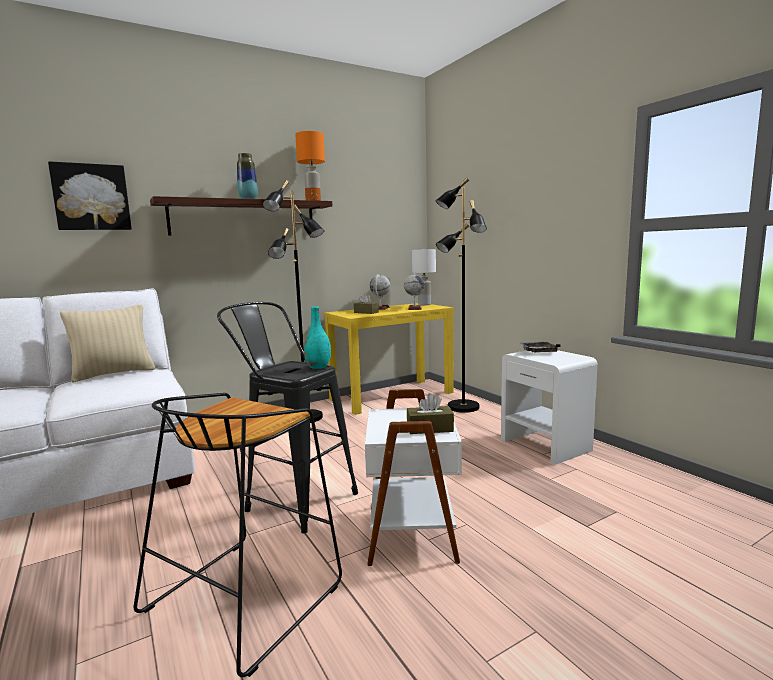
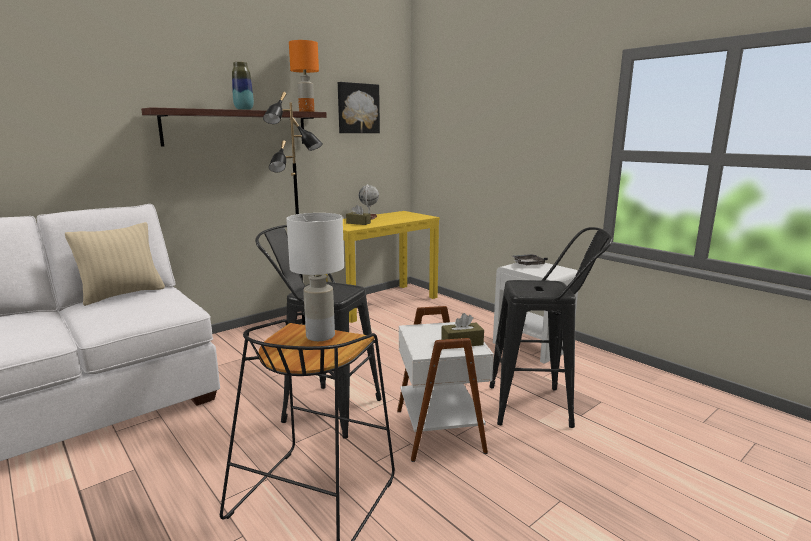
camera: 10 degrees left, 5 degrees up
picture [48,161,132,230] -> picture moved to [338,82,380,133]
turquoise vase [304,307,331,369] -> none
globe [404,273,425,310] -> none
white table lamp [412,249,436,305] -> white table lamp moved to [286,213,344,341]
black floor lamp [436,178,487,413] -> none
none -> black stool [489,227,613,428]

